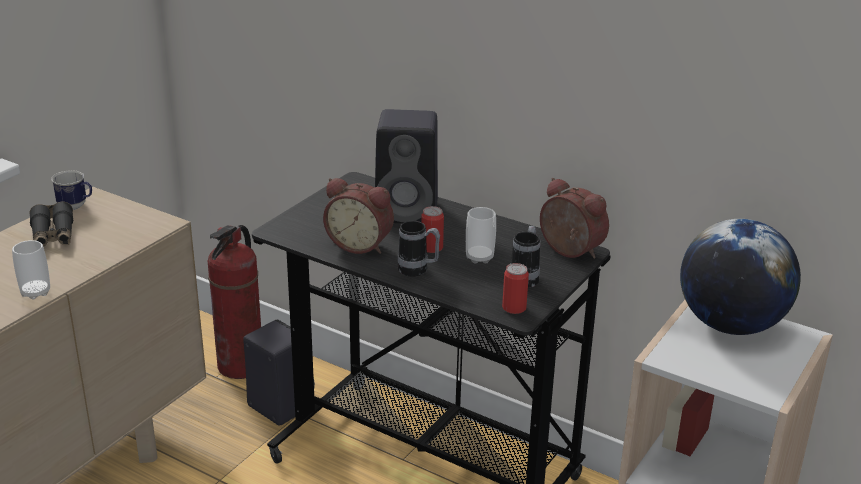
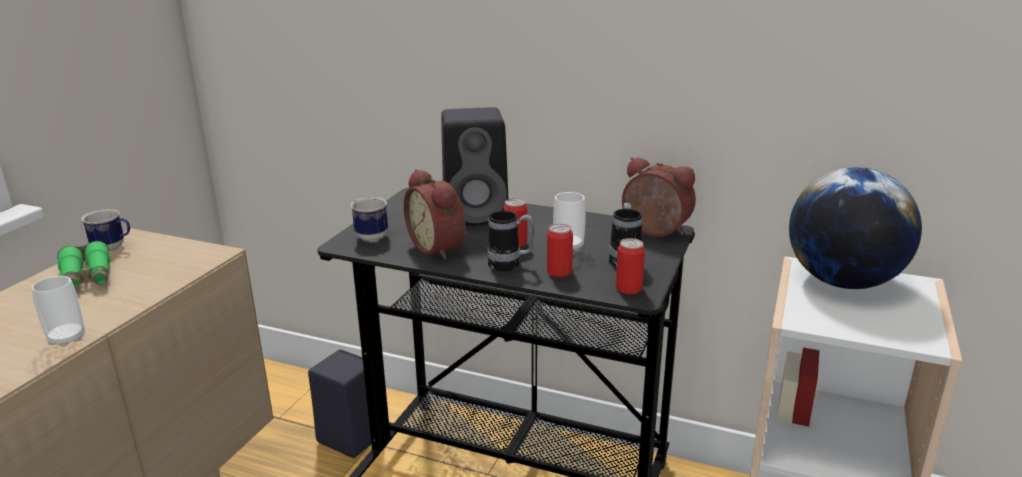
camera: 10 degrees left, 5 degrees down
black binoculars [29,201,73,247] -> green binoculars [57,241,110,290]
fire extinguisher [208,225,261,379] -> none
alarm clock [323,178,394,254] -> alarm clock turned 45 degrees clockwise [404,169,465,260]
none -> mug [351,197,388,242]
none -> can [547,224,573,277]

